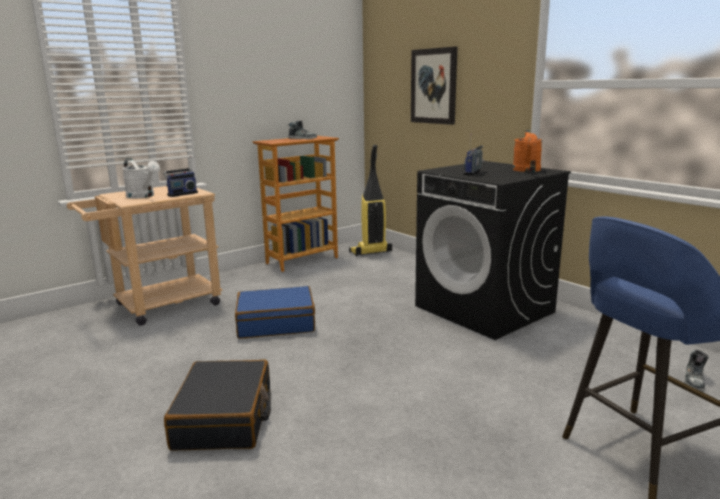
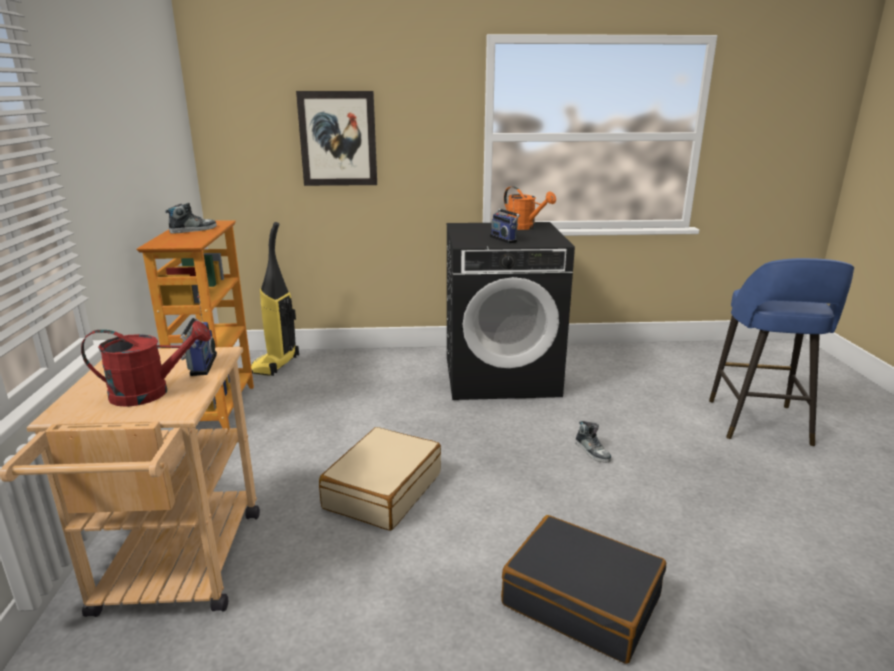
camera: 55 degrees left, 5 degrees up
white watering can [122,158,160,198] -> red watering can [81,321,211,407]
blue suitcase [235,286,315,339] -> beige suitcase [319,427,441,531]
shoe [684,350,709,392] -> shoe moved to [575,421,611,463]

